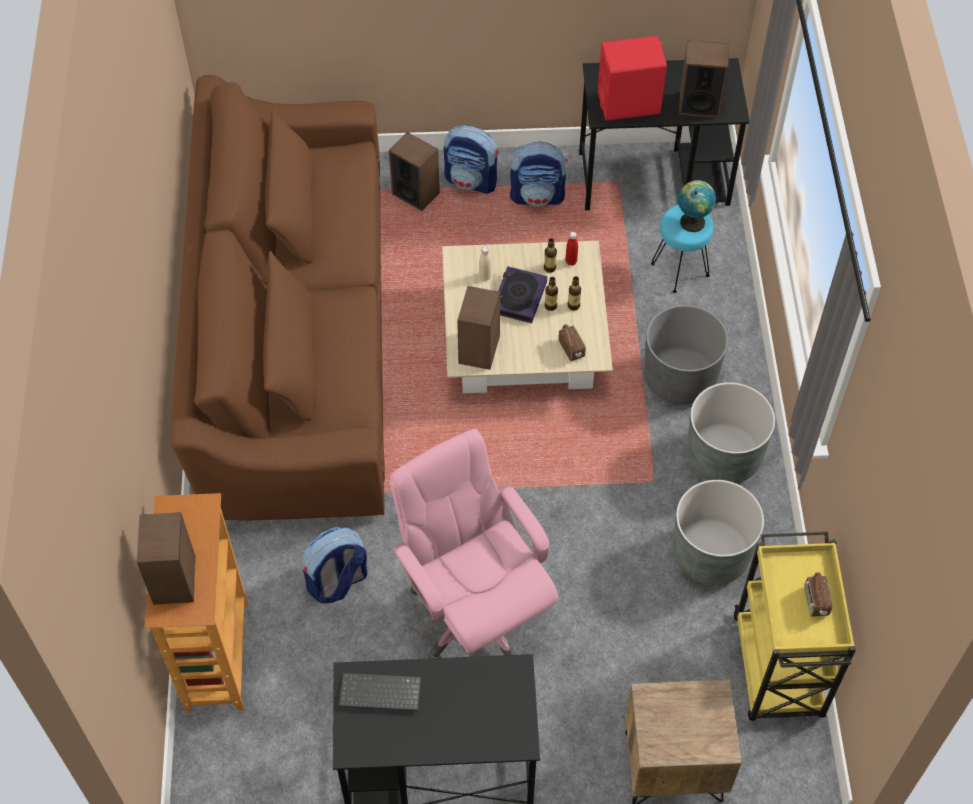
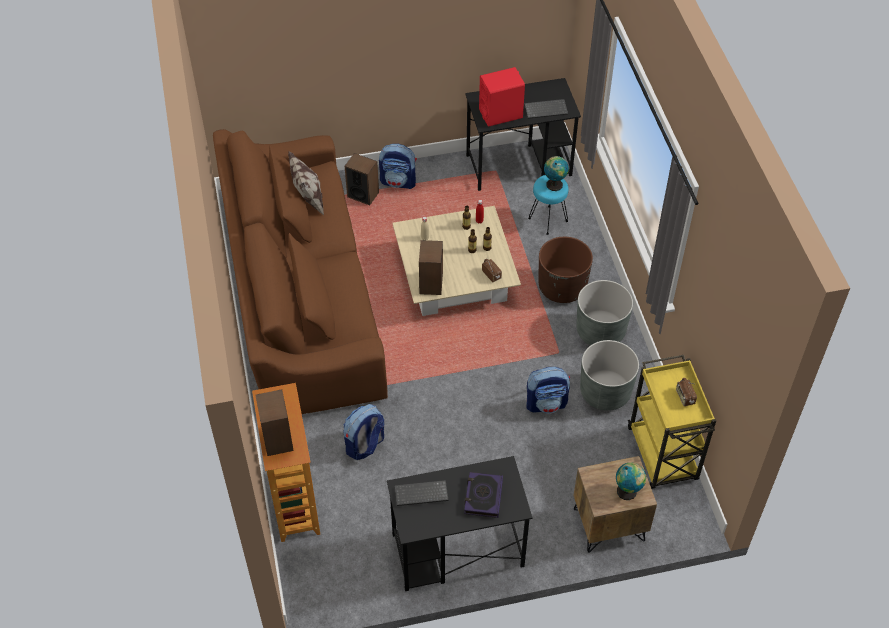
camera: 10 degrees left, 5 degrees down
pink office chair [390,429,558,659] -> none
book [498,266,547,323] -> book moved to [464,472,503,518]
backpack [510,142,568,207] -> backpack moved to [526,367,570,414]
grey planter [644,305,728,405] -> brown planter [539,237,593,303]
speaker [679,40,729,118] -> keyboard [524,99,568,119]
none -> pillow [288,151,324,215]
none -> globe [616,462,646,500]

